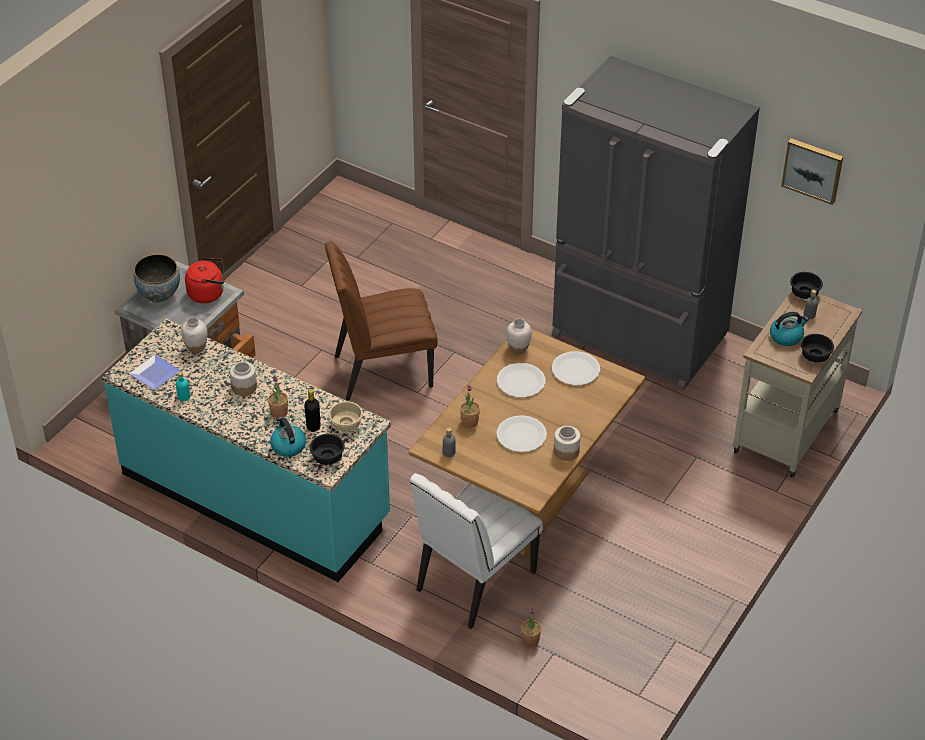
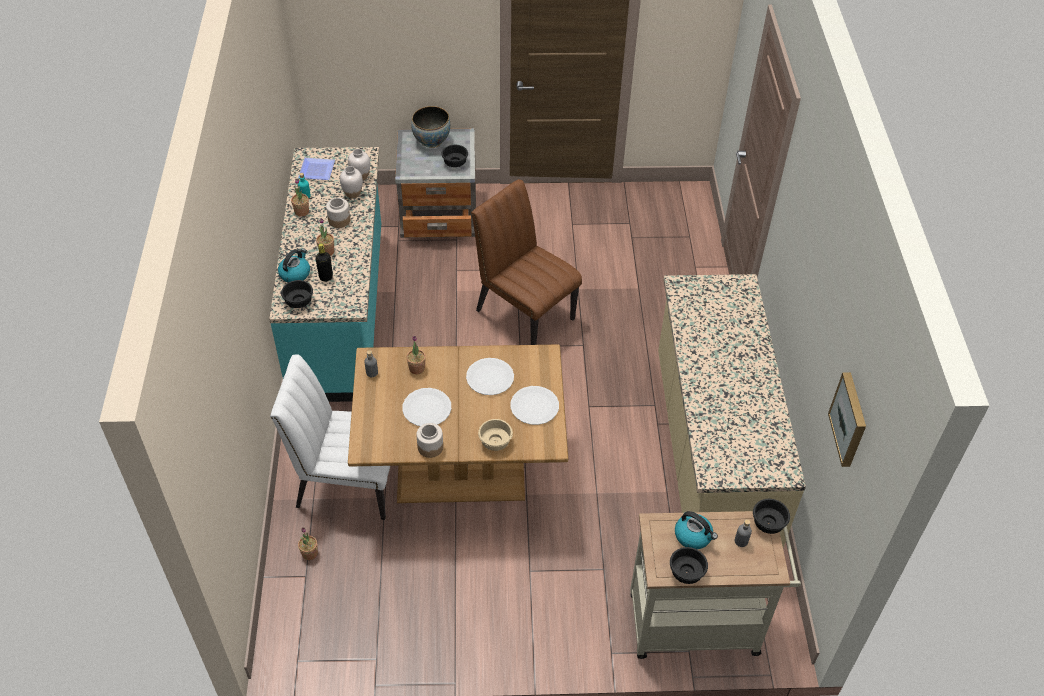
camera: 55 degrees right, 5 degrees up
red kettle [185,257,225,303] -> black bowl [441,145,468,167]
beige bowl [328,401,363,432] -> beige bowl moved to [478,419,513,451]
white vase [506,318,532,354] -> white vase moved to [340,166,363,199]
grey fridge [552,56,760,390] -> beige counter [658,274,806,548]
none -> potted plant [291,179,309,217]

